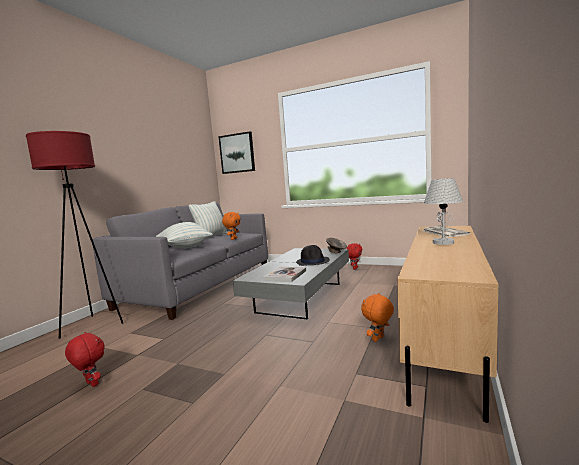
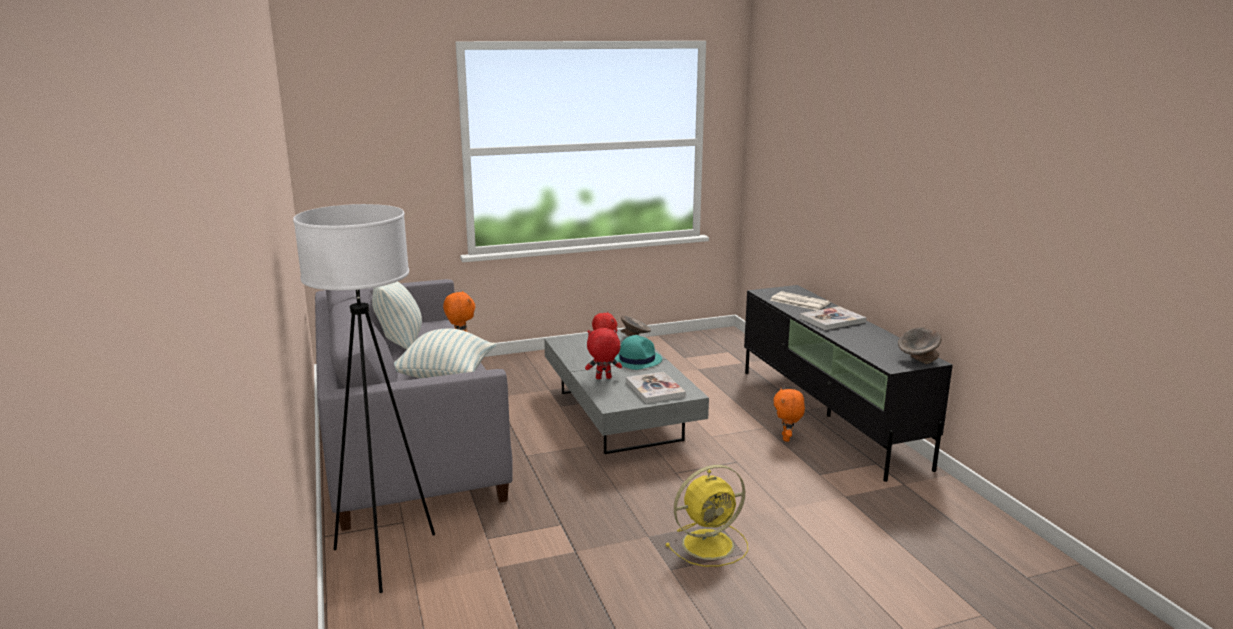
camera: 45 degrees left, 10 degrees up
red floor lamp [26,131,123,339] -> white floor lamp [293,204,435,593]
red plush toy [65,332,105,387] -> red plush toy moved to [585,328,622,379]
picture [218,131,255,174] -> none
black hat [296,245,330,266] -> turquoise hat [614,335,662,370]
beige tv stand [397,226,498,423] -> black tv stand [744,285,953,482]
white table lamp [424,178,463,245] -> book [800,306,866,330]
none -> yellow fan [665,465,748,567]
none -> grey bowl [898,327,942,364]

